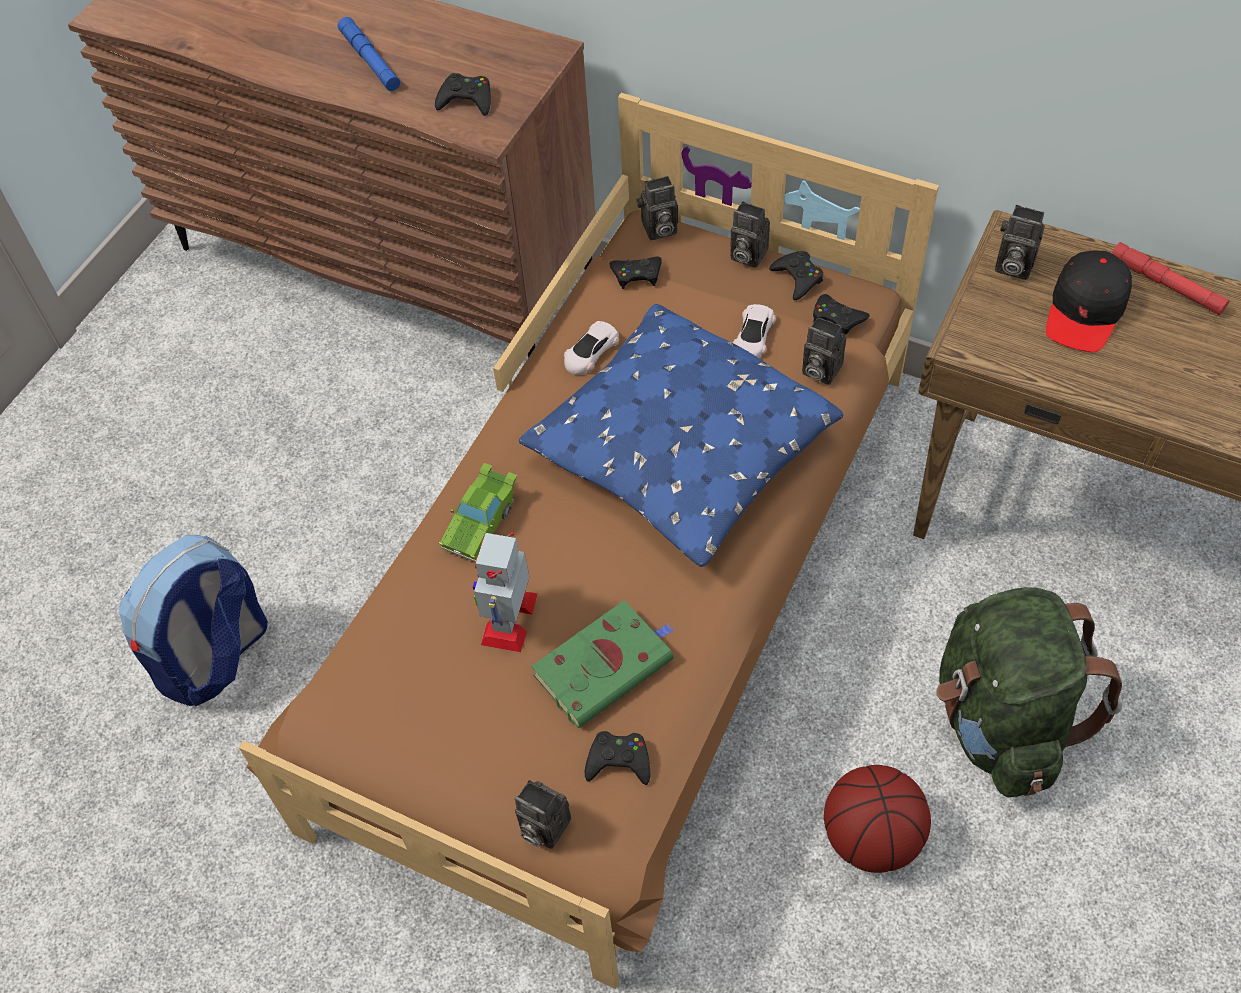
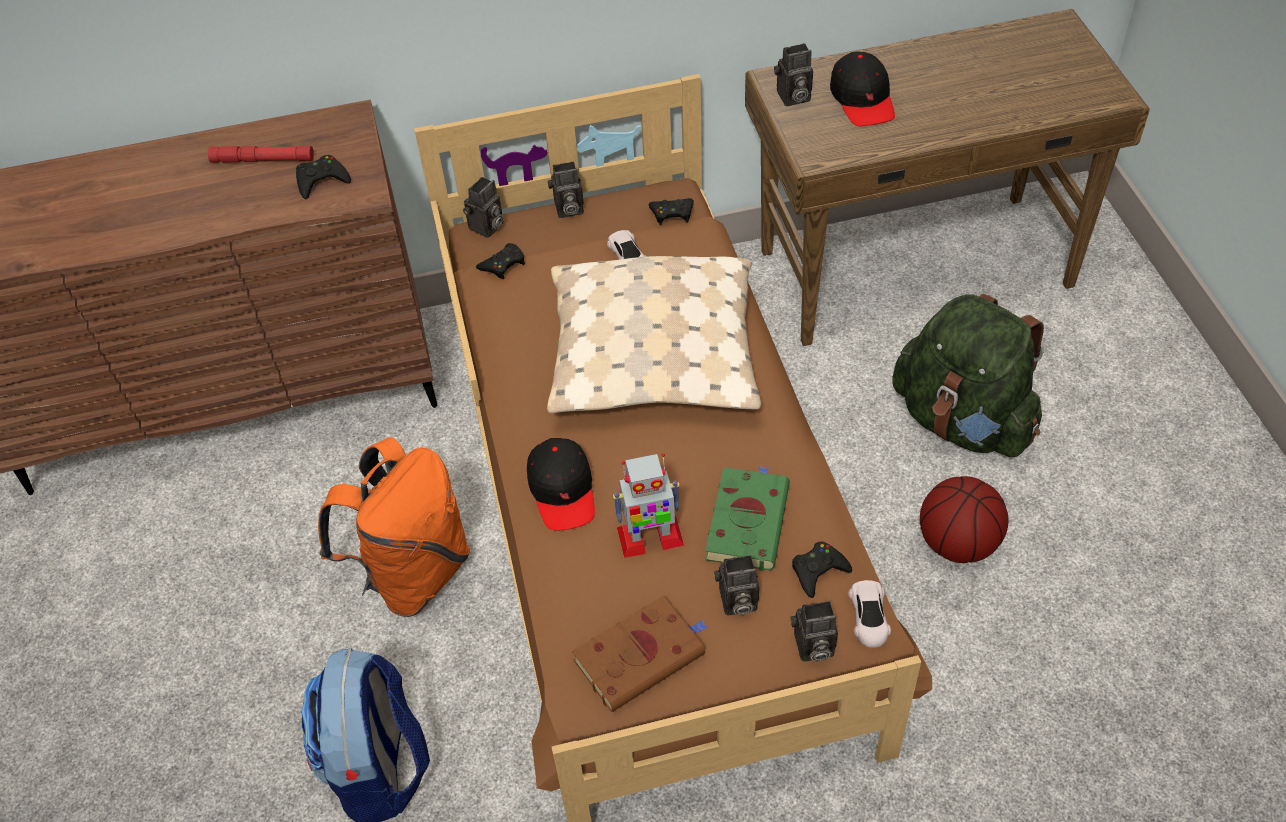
camera: 40 degrees left, 5 degrees down
blue flashlight [338,17,400,91] -> none
green toy car [439,463,517,562] -> black cap [527,438,595,530]
toy robot [473,532,538,653] -> toy robot turned 75 degrees counterclockwise [613,453,684,558]
blue pillow [519,304,843,567] -> beige pillow [547,256,761,413]
white toy car [564,321,619,375] -> white toy car moved to [848,580,891,648]
black game controller [769,251,823,300] -> none
camera [802,316,846,385] -> camera moved to [714,555,759,615]
red flashlight [1112,242,1229,316] -> red flashlight moved to [208,146,314,162]
none -> orange backpack [318,437,470,617]
none -> brown book [572,596,708,712]

